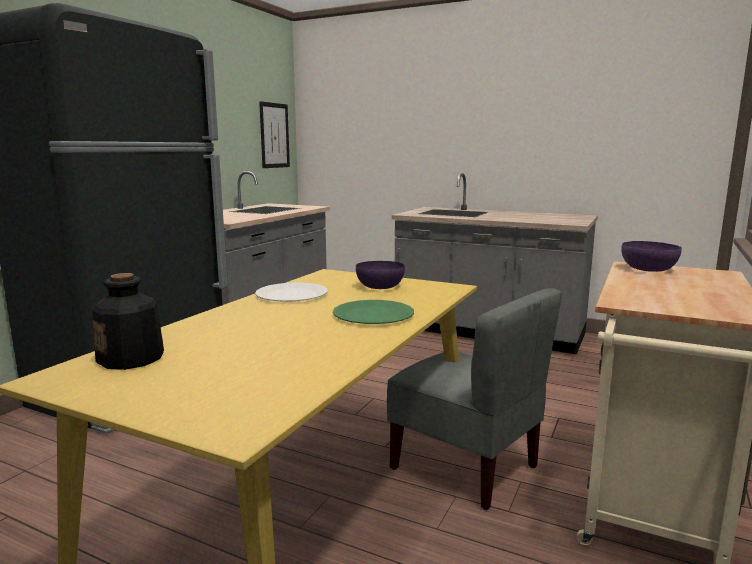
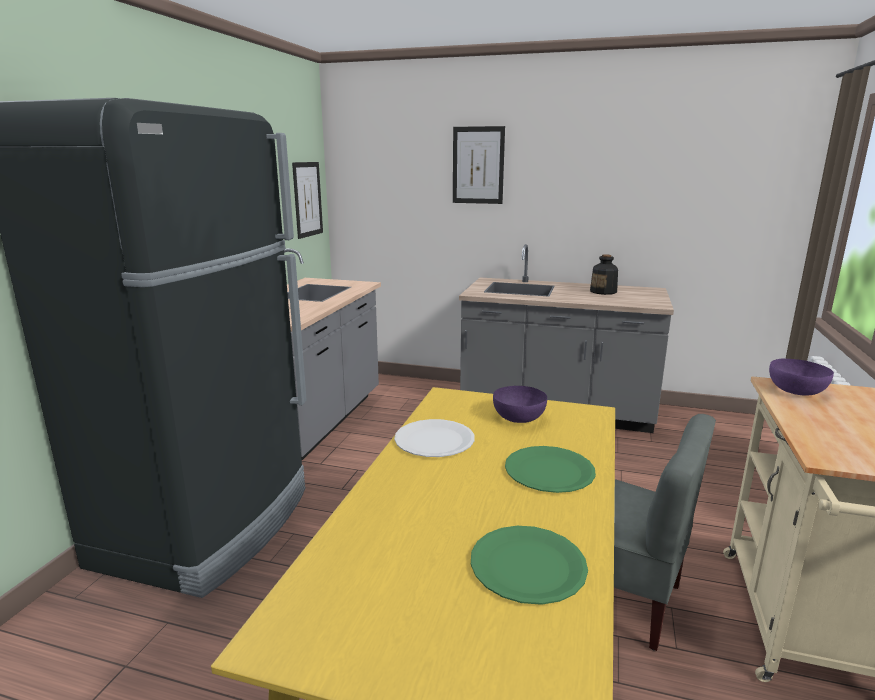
camera: 10 degrees left, 5 degrees up
bottle [92,273,164,370] -> bottle moved to [590,254,618,295]
none -> picture [453,126,505,204]
none -> green plate [471,526,588,605]

